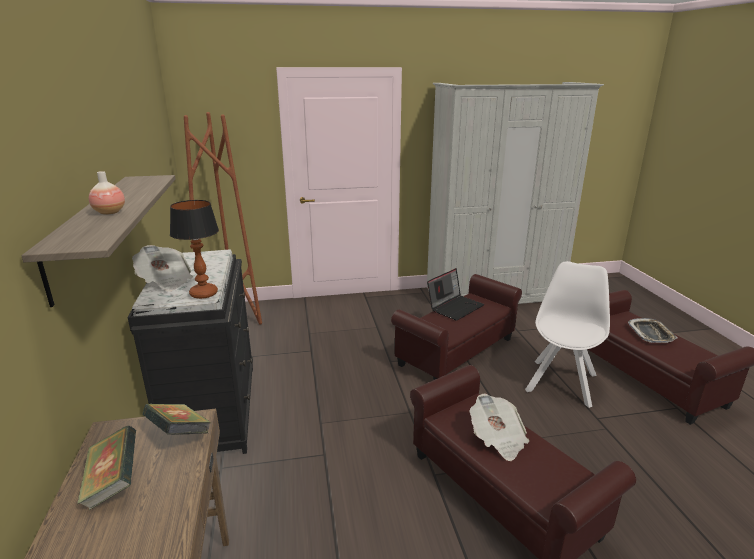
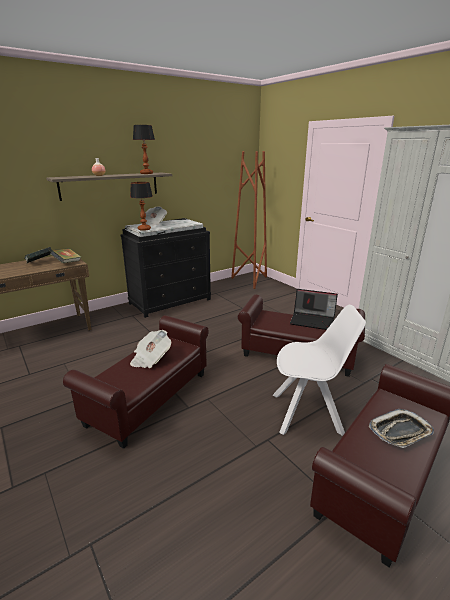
camera: 65 degrees right, 0 degrees up
none -> table lamp [133,125,155,174]

